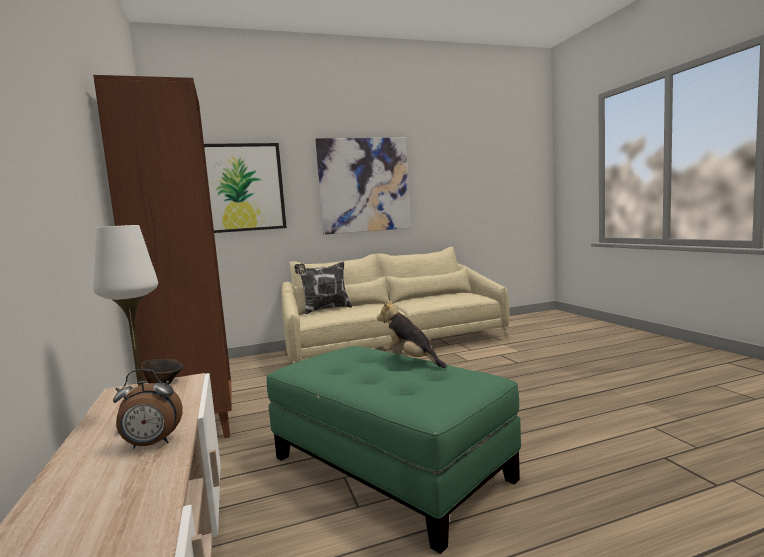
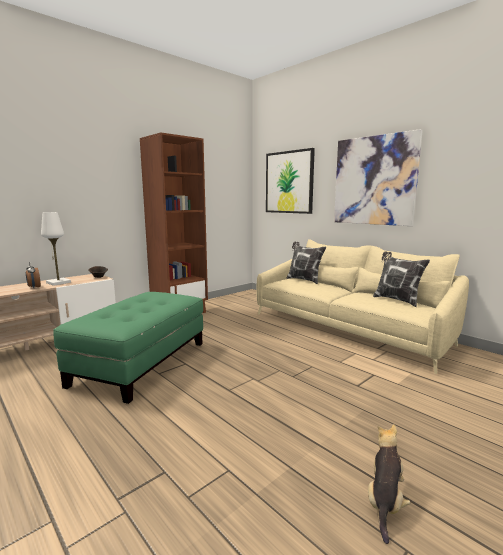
camera: 65 degrees right, 5 degrees up
plush toy [377,299,447,368] -> plush toy moved to [368,424,411,544]
none -> pillow [373,251,430,307]

